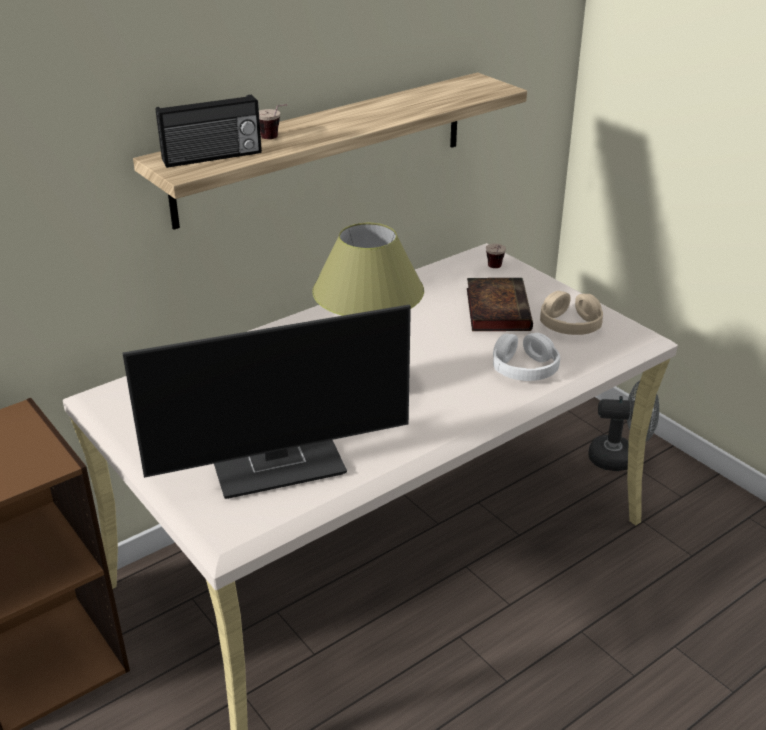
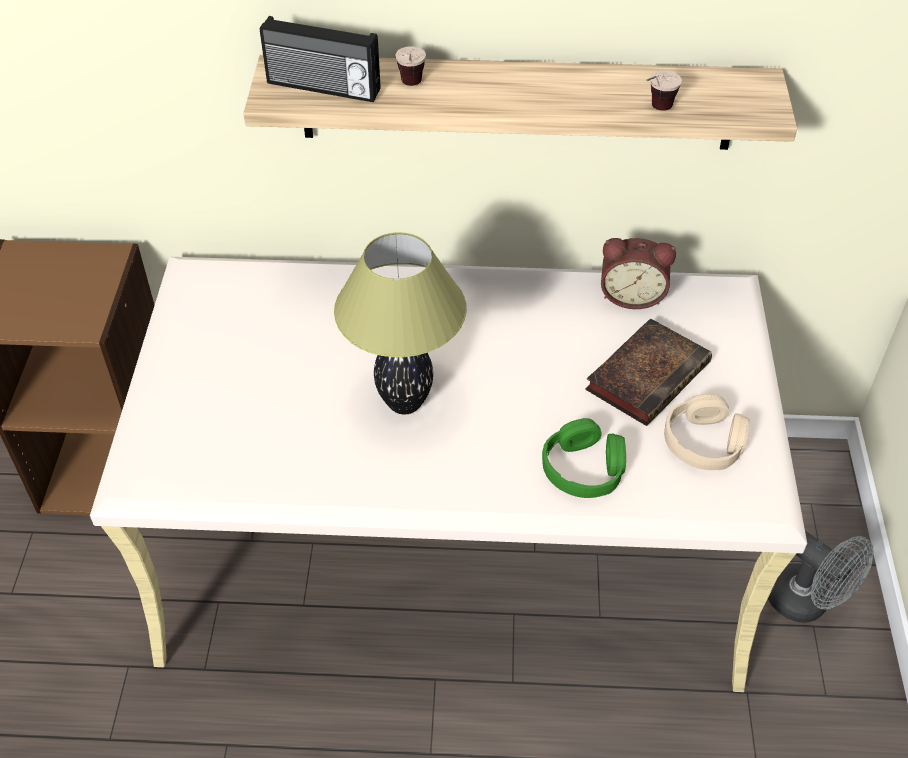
camera: 40 degrees right, 15 degrees up
monitor [123,305,411,499] -> none
cup [486,244,506,268] -> cup moved to [646,70,682,111]
white headphones [493,333,560,381] -> green headphones [542,418,626,498]
none -> alarm clock [601,238,676,309]

